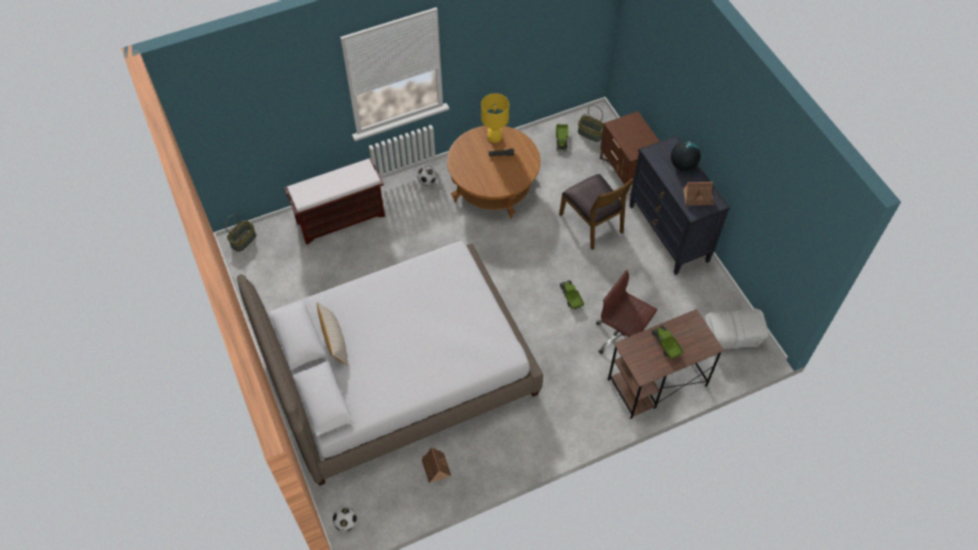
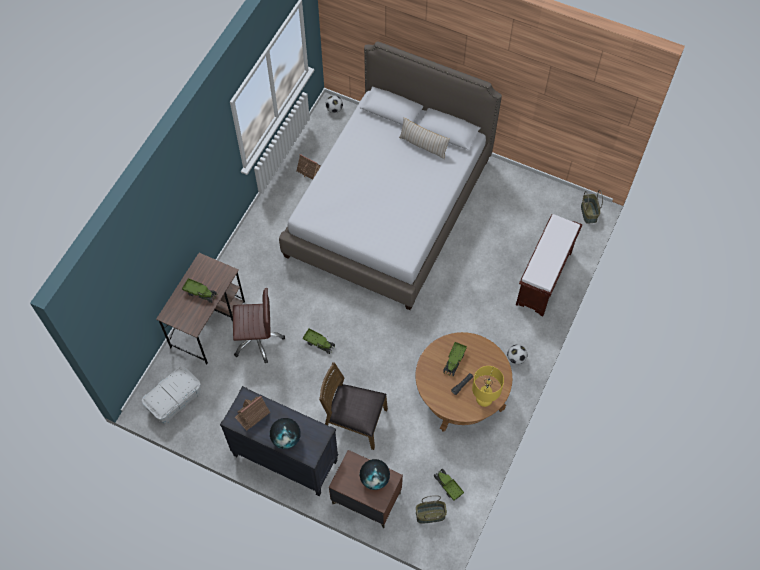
camera: 140 degrees right, 5 degrees up
none -> globe [360,459,390,490]
none -> toy truck [443,342,467,376]

